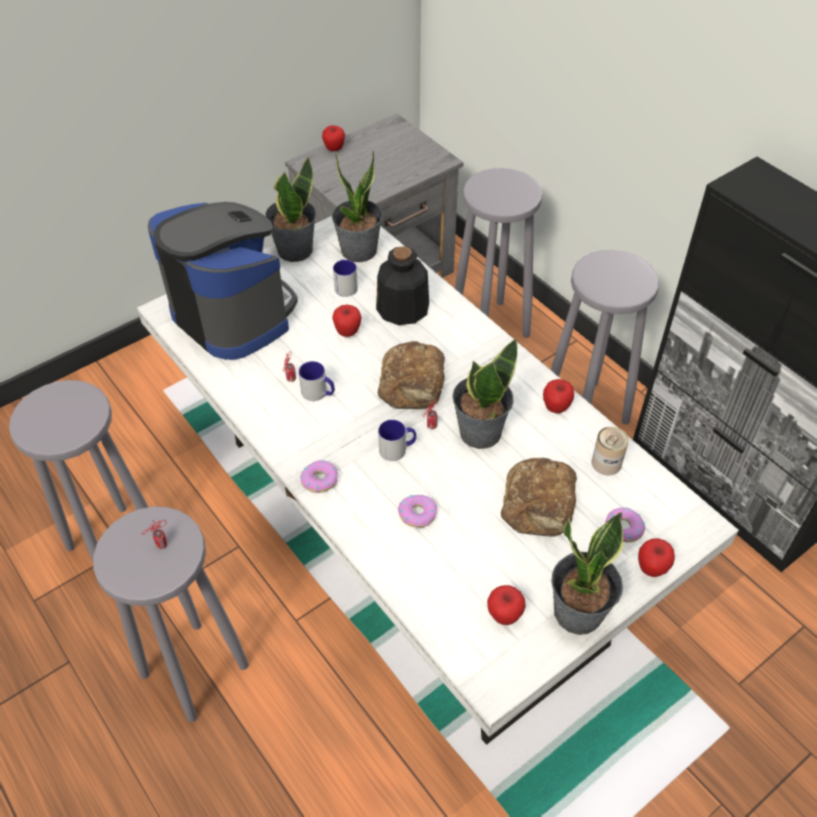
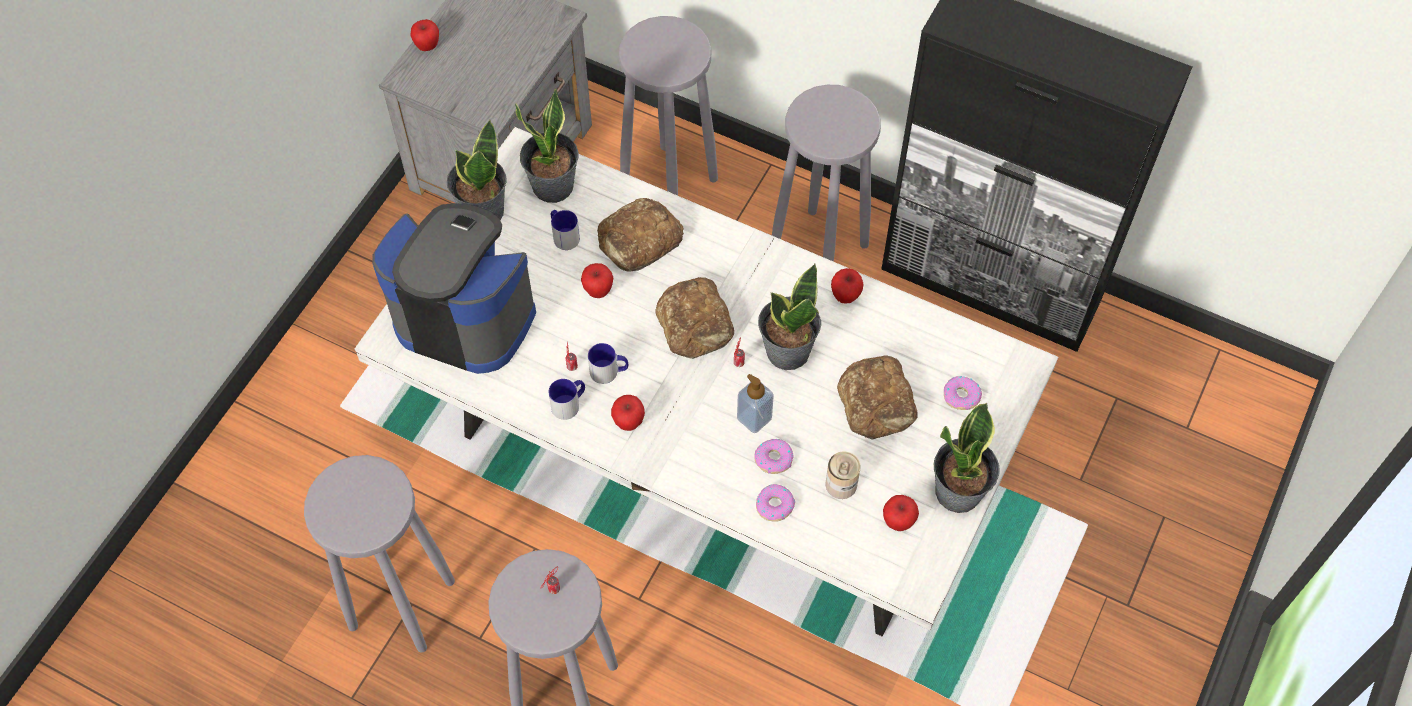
camera: 25 degrees left, 10 degrees up
donut [300,460,338,493] -> donut moved to [756,484,795,522]
bottle [376,246,429,325] -> bread [597,198,684,272]
mug [378,420,416,461] -> mug moved to [548,379,585,420]
can [592,427,629,475] -> can moved to [825,451,861,499]
apple [638,538,675,577] -> apple moved to [611,395,645,431]
none -> soap dispenser [737,374,774,433]

